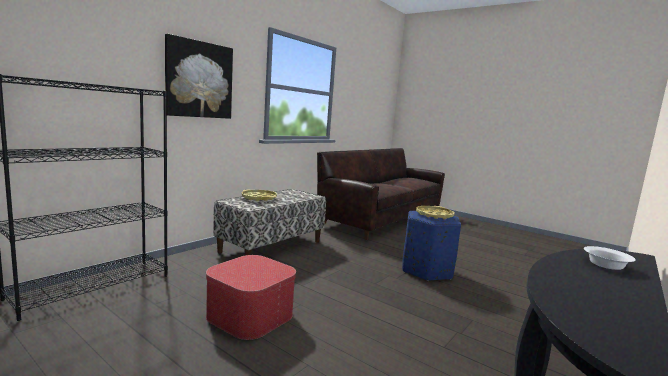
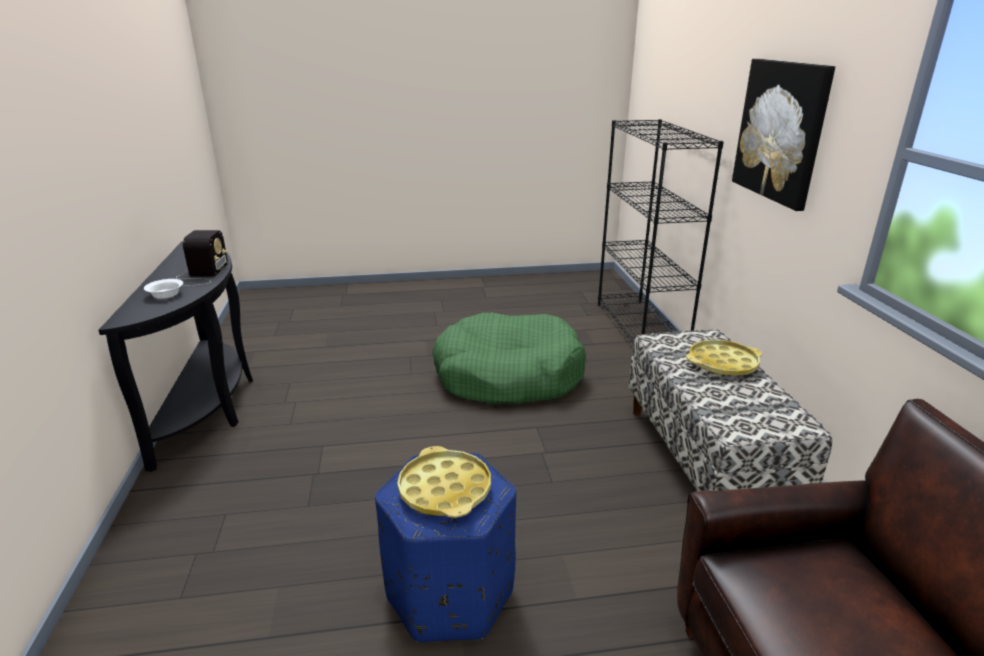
camera: 135 degrees right, 15 degrees up
ottoman [206,255,296,340] -> green dog bed [432,313,586,405]
none -> radio [177,230,228,286]

